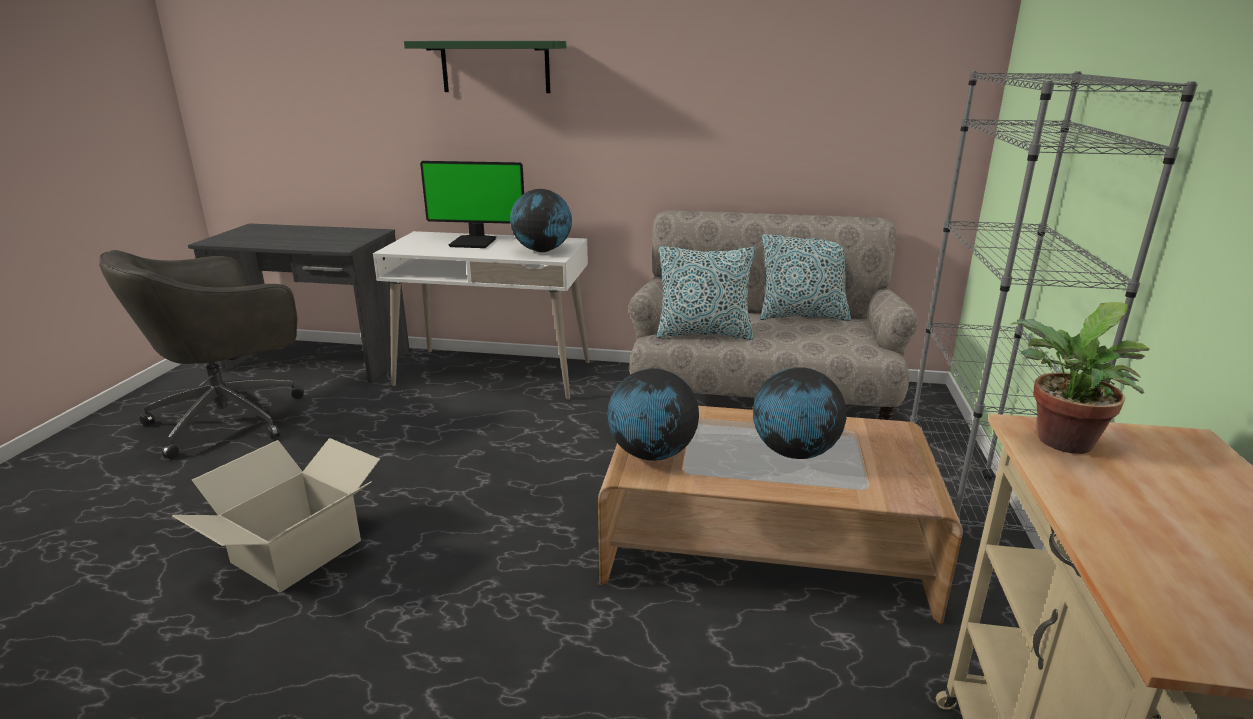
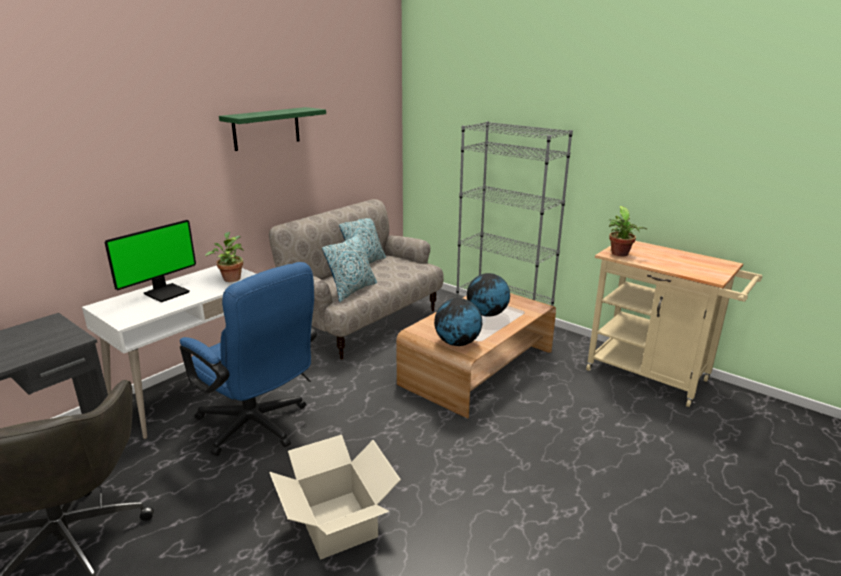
camera: 60 degrees left, 0 degrees up
green shelf [404,41,567,93] -> green shelf moved to [219,107,326,151]
globe [510,189,572,252] -> potted plant [205,232,244,282]
none -> blue office chair [180,262,317,456]

